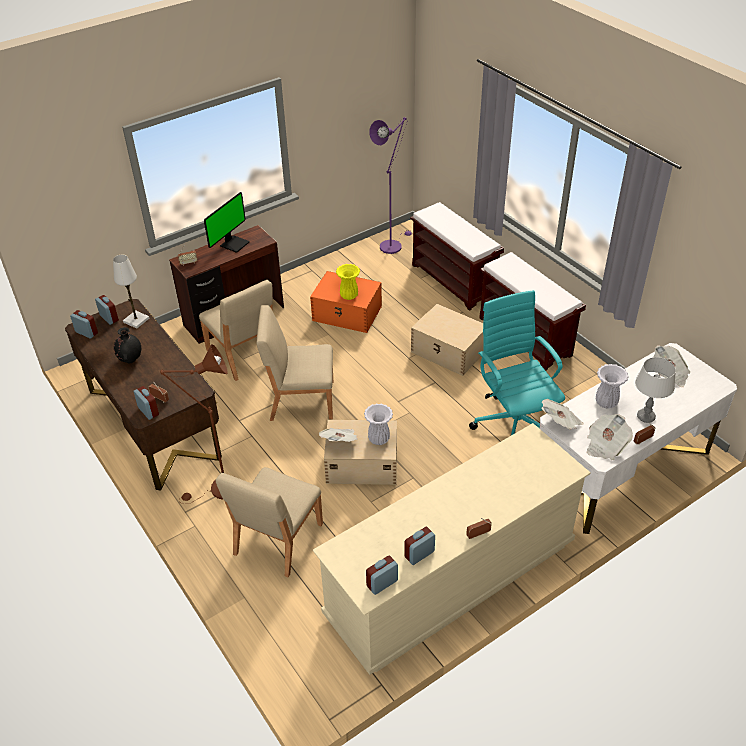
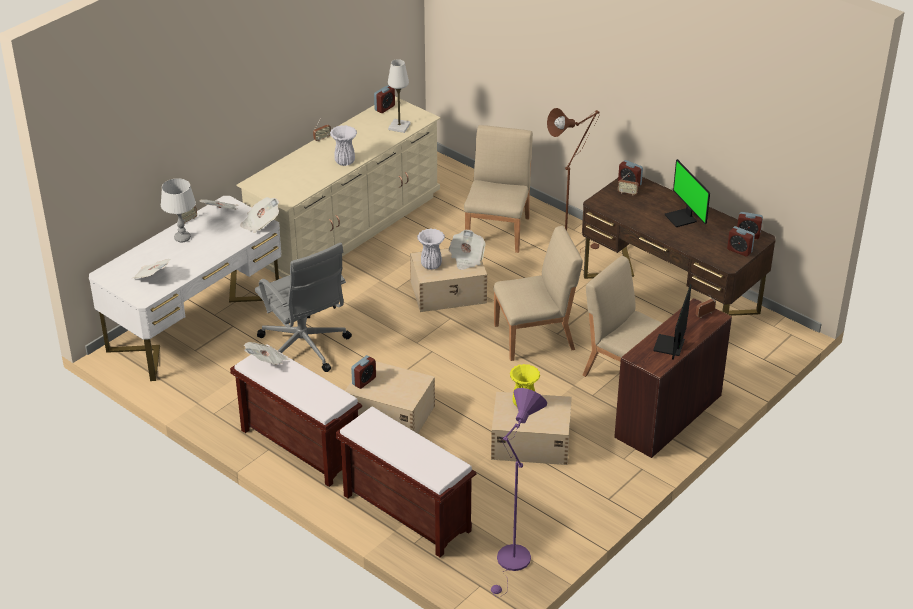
camera: 165 degrees right, 5 degrees down
white table lamp [113,255,149,329] -> white table lamp moved to [388,59,411,133]
black vase [114,327,141,363] -> monitor [665,159,710,227]
orange storage box [310,271,382,333] -> beige storage box [491,392,572,465]
alarm clock [404,527,435,565] -> alarm clock moved to [351,355,376,389]
turquoise office chair [469,290,565,435] -> grey office chair [255,242,352,372]
white vase [595,364,629,409] -> white vase moved to [330,125,357,166]
none -> newspaper [244,342,290,365]

